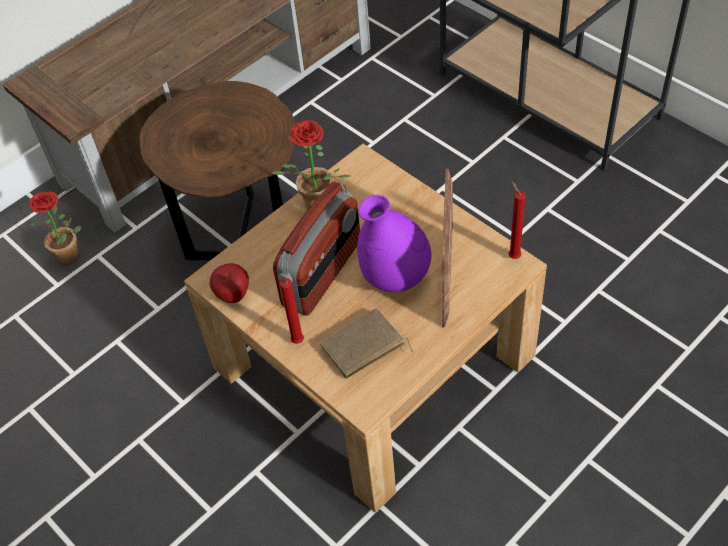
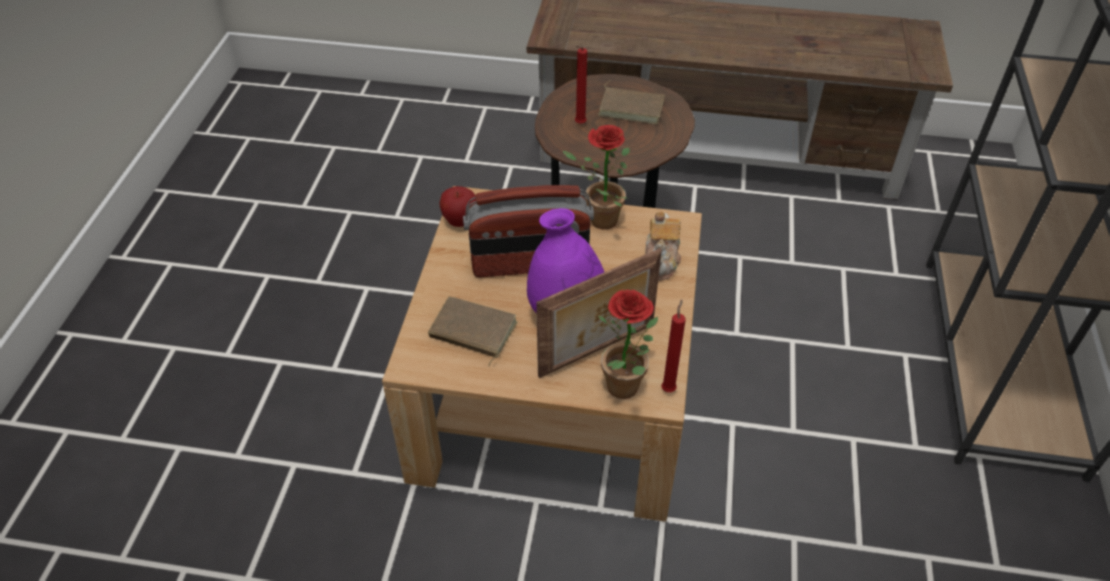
camera: 50 degrees right, 5 degrees down
potted plant [29,191,81,265] -> potted plant moved to [598,289,658,399]
red candle [280,278,304,344] -> red candle moved to [575,46,587,124]
none -> brown book [598,80,665,124]
none -> teapot [646,211,681,281]

